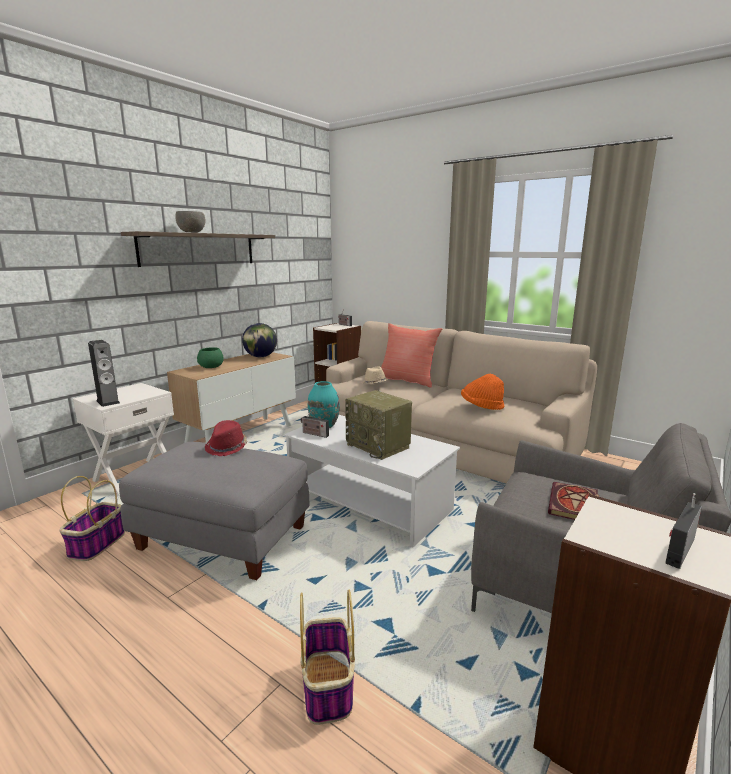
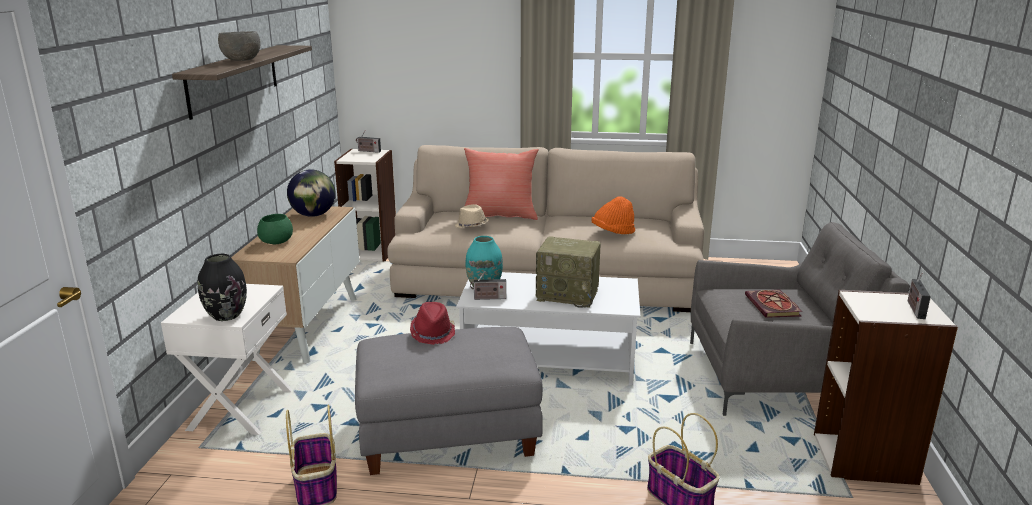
camera: 30 degrees left, 5 degrees up
speaker [88,340,120,407] -> black vase [198,254,247,321]

